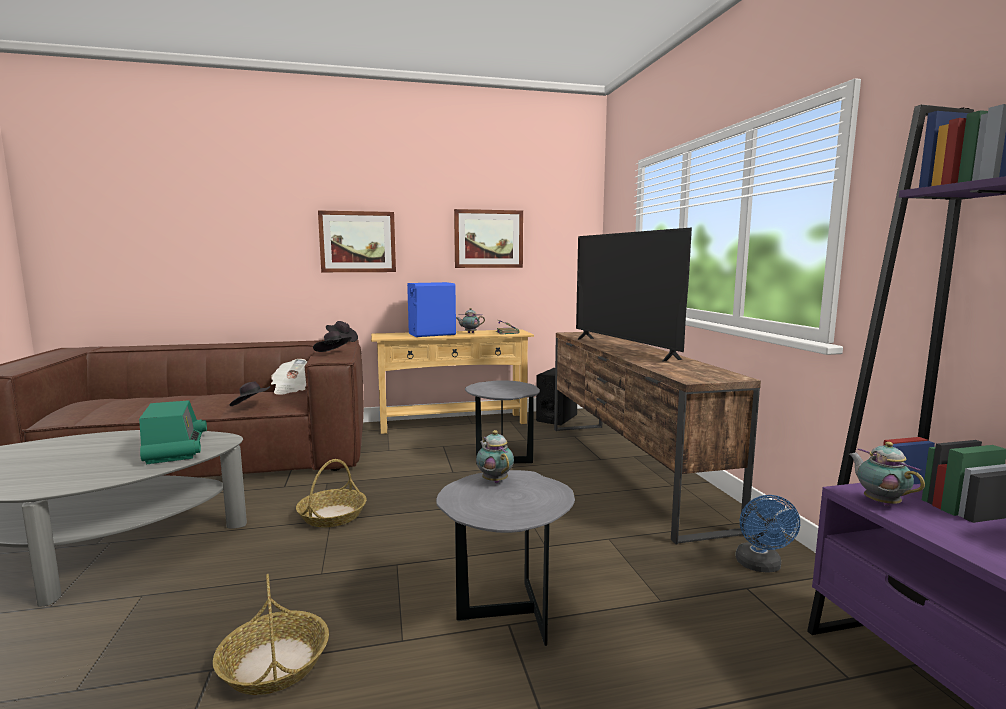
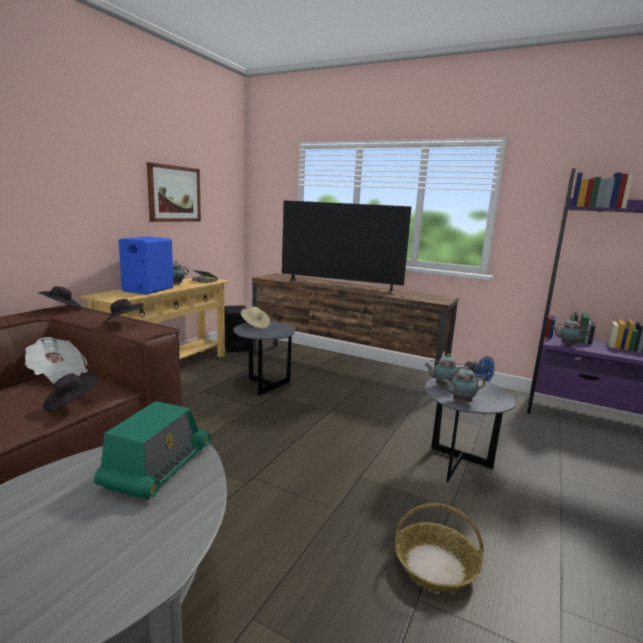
camera: 50 degrees left, 5 degrees up
radio [139,400,207,464] -> radio turned 90 degrees clockwise [94,401,211,500]
basket [296,459,367,527] -> none
picture [318,210,396,272] -> none
none -> beige hat [241,307,270,329]
none -> teapot [442,366,485,403]

